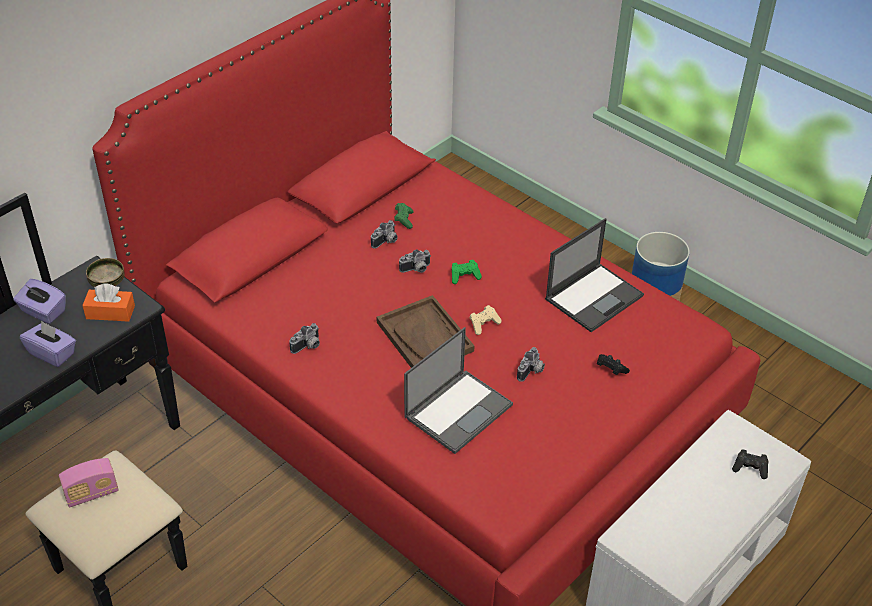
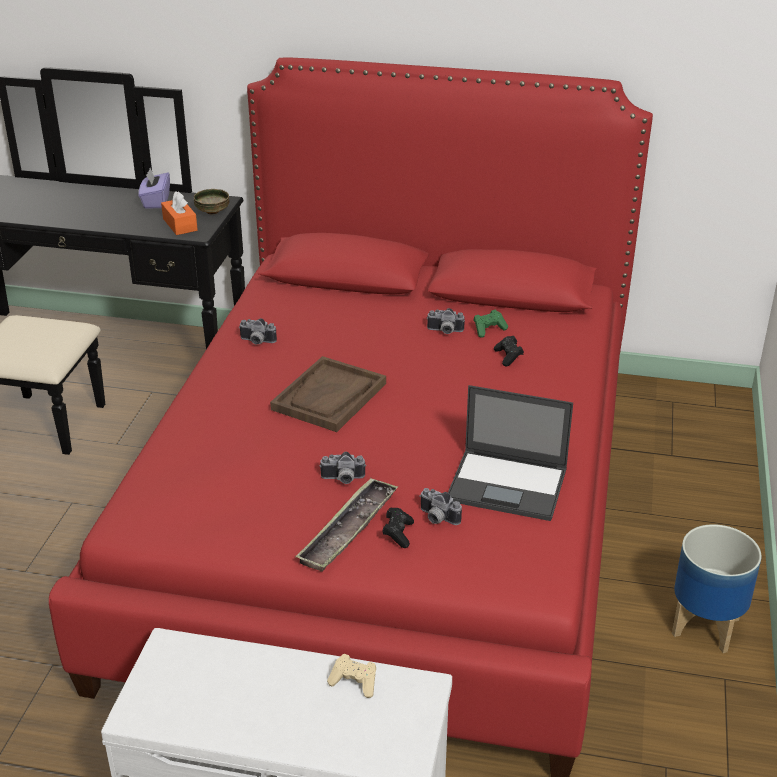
camera: 60 degrees right, 10 degrees down
purple tissue box [20,320,76,367] -> none
radio [59,458,118,507] -> none
camera [399,250,431,273] -> camera moved to [419,488,462,525]
laptop [404,327,513,454] -> none
green game controller [452,260,482,284] -> none
beige game controller [470,305,502,335] -> beige game controller moved to [327,654,376,698]
black game controller [732,449,769,479] -> black game controller moved to [494,336,524,366]
none -> tray [295,478,398,572]

